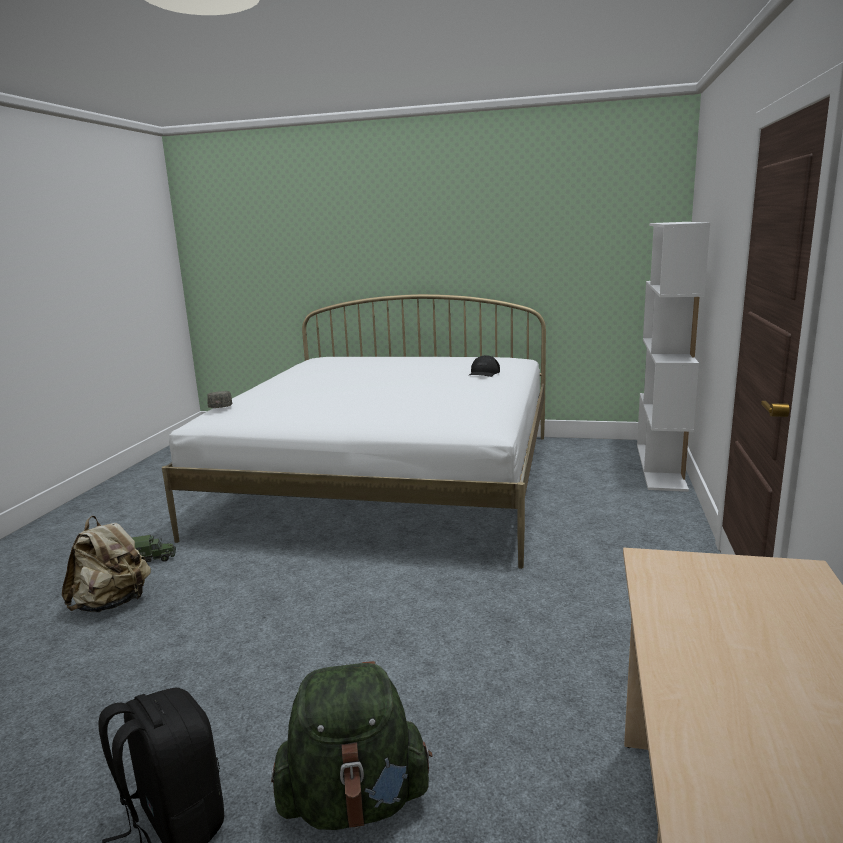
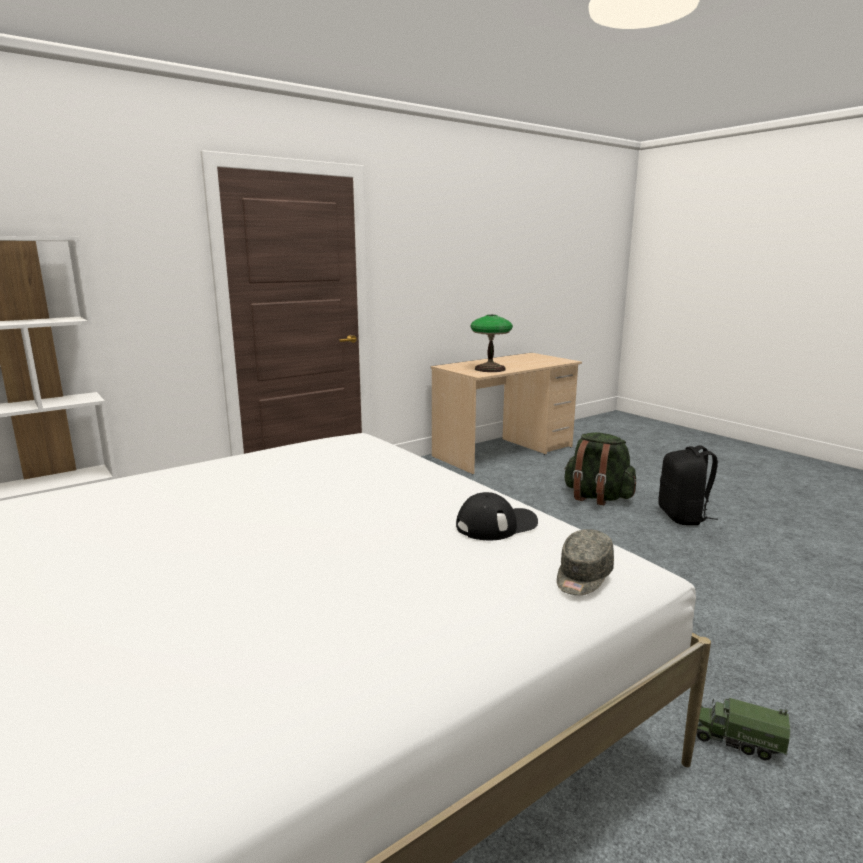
camera: 140 degrees left, 0 degrees up
beige backpack [62,516,151,612] -> none
black cap [468,355,500,377] -> black cap moved to [456,492,538,540]
none -> table lamp [470,315,513,372]

